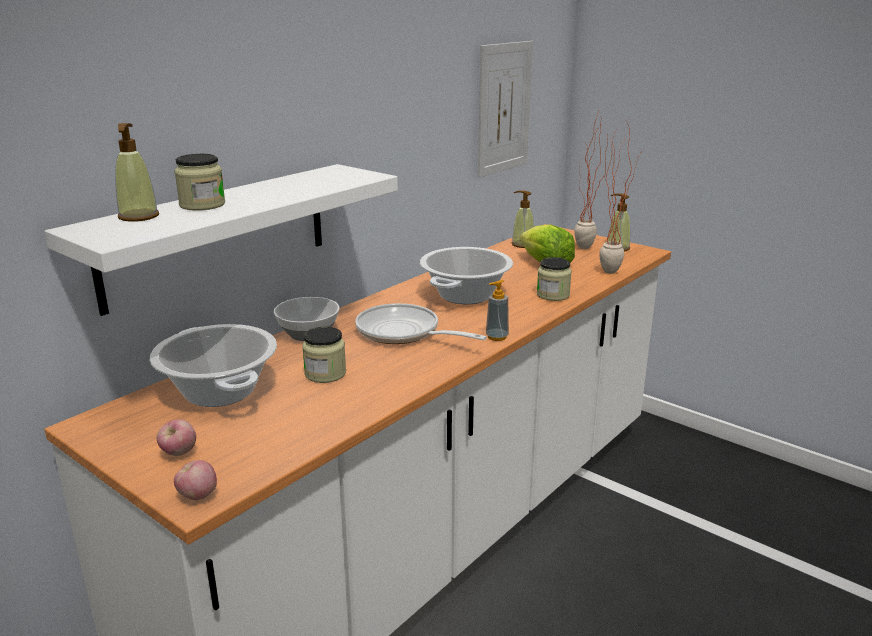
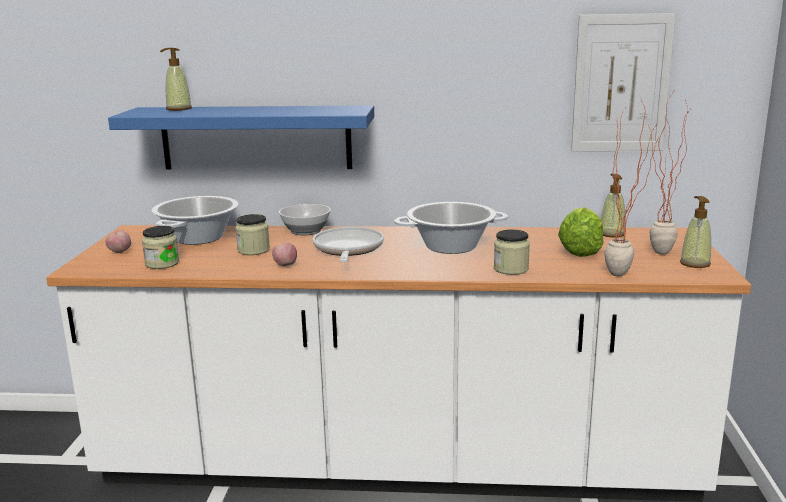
camera: 55 degrees right, 5 degrees down
white shelf [44,164,398,316] -> blue shelf [108,105,374,170]
jar [174,154,225,211] -> jar moved to [142,226,180,269]
apple [174,460,217,500] -> apple moved to [272,243,297,266]
soap dispenser [486,280,509,341] -> none

